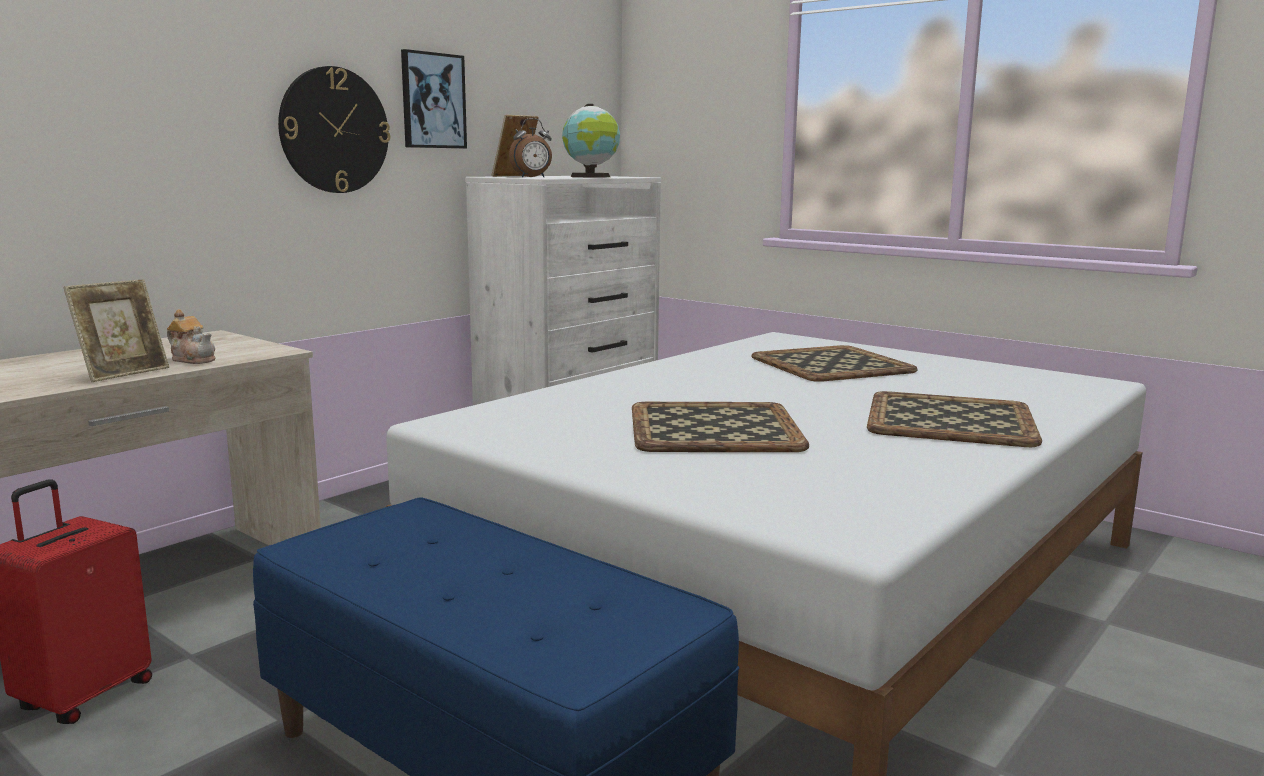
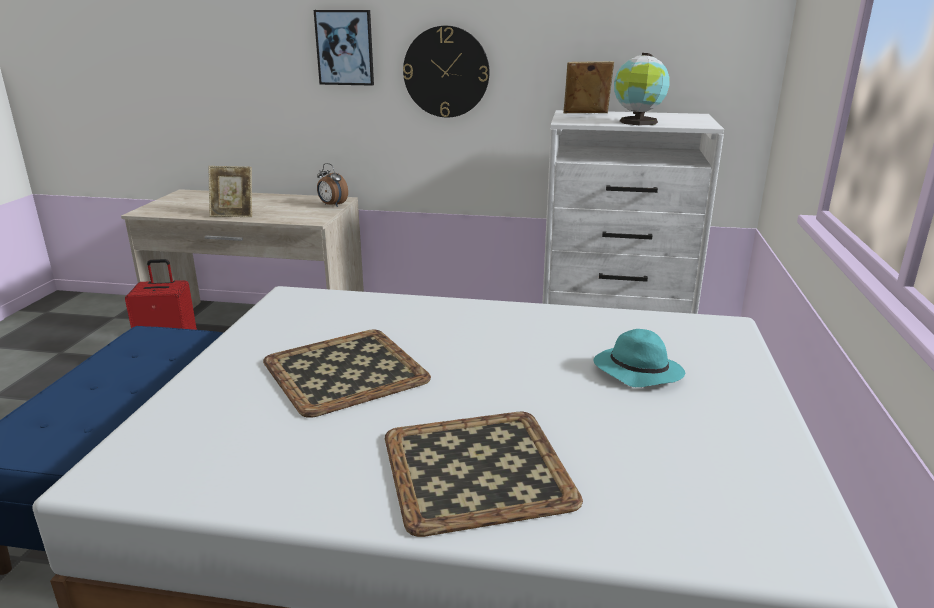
camera: 60 degrees right, 10 degrees up
teapot [167,309,216,364] -> none
picture [401,49,467,148] -> picture moved to [314,10,374,86]
alarm clock [509,118,552,177] -> alarm clock moved to [317,163,348,207]
tray [752,345,918,382] -> turquoise hat [593,329,685,387]

